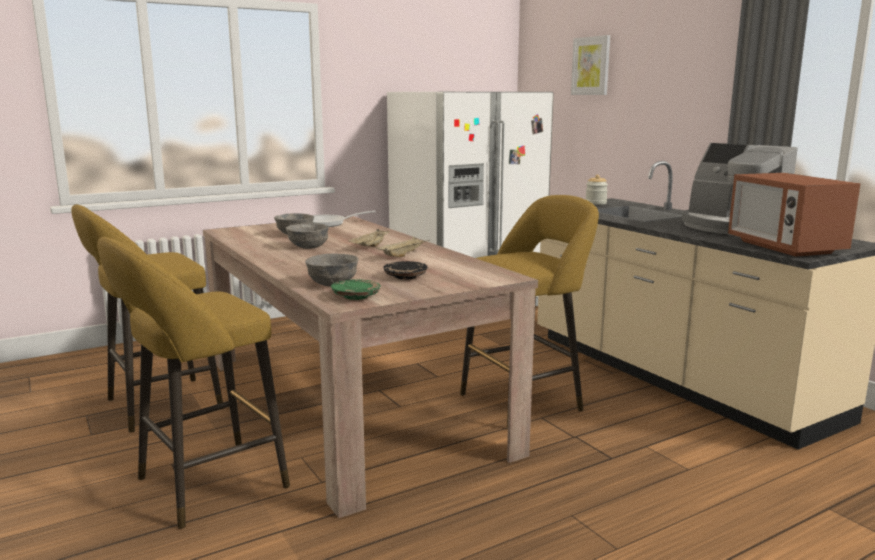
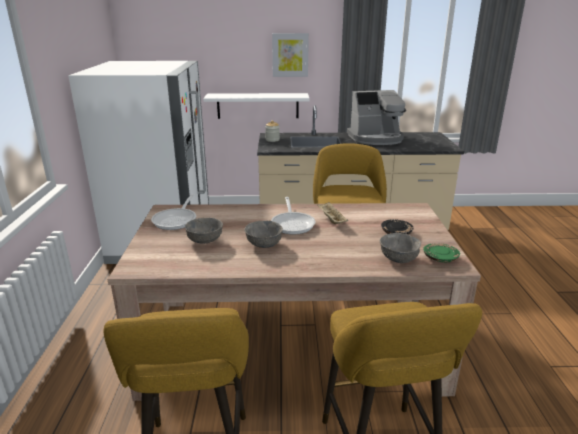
camera: 60 degrees left, 10 degrees up
beige tray [348,229,390,247] -> frying pan [271,197,315,234]
picture [571,35,610,95] -> picture moved to [272,33,309,77]
microwave [728,173,861,257] -> none
none -> white shelf [203,93,310,119]

